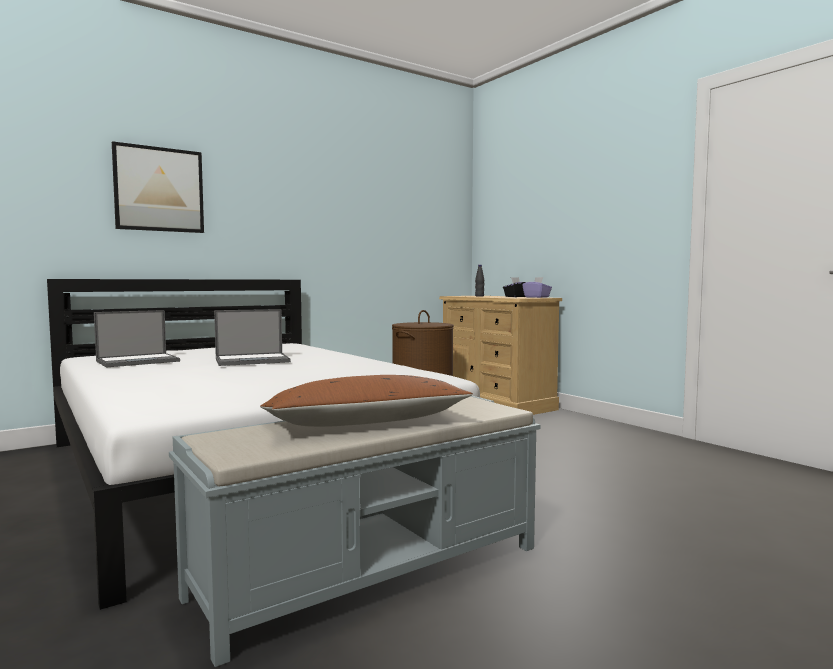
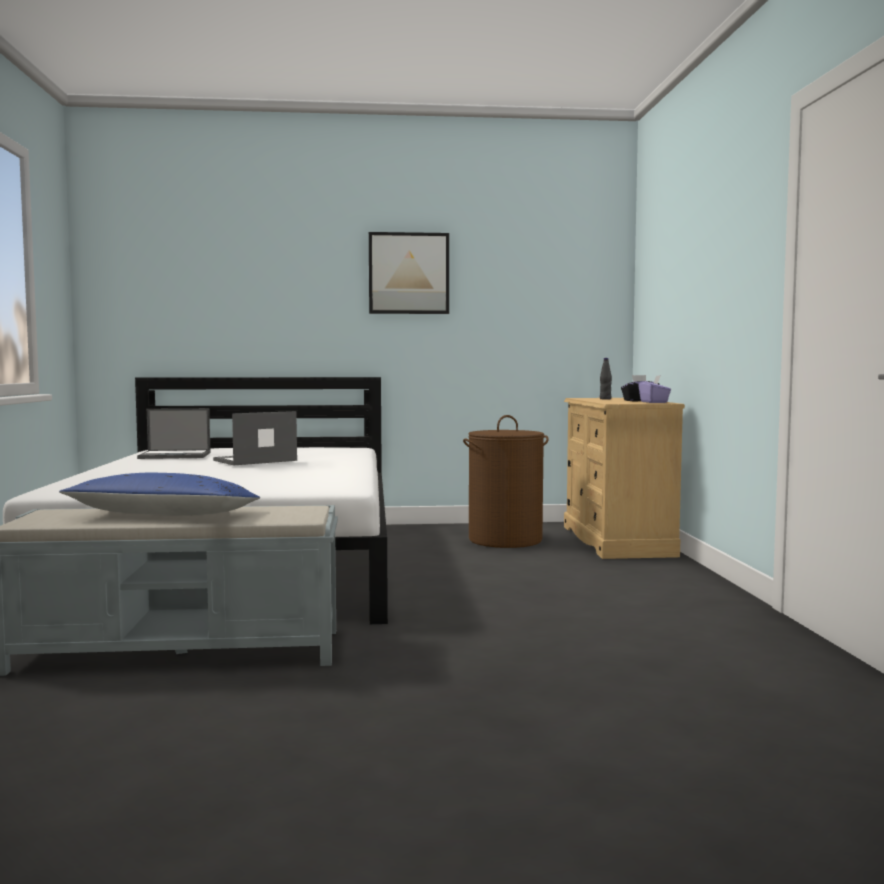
camera: 30 degrees right, 0 degrees up
picture [112,141,204,233] -> picture moved to [369,232,449,314]
laptop [214,309,291,366] -> laptop turned 135 degrees clockwise [213,411,297,465]
brown pillow [260,375,473,427] -> blue pillow [59,473,260,516]

